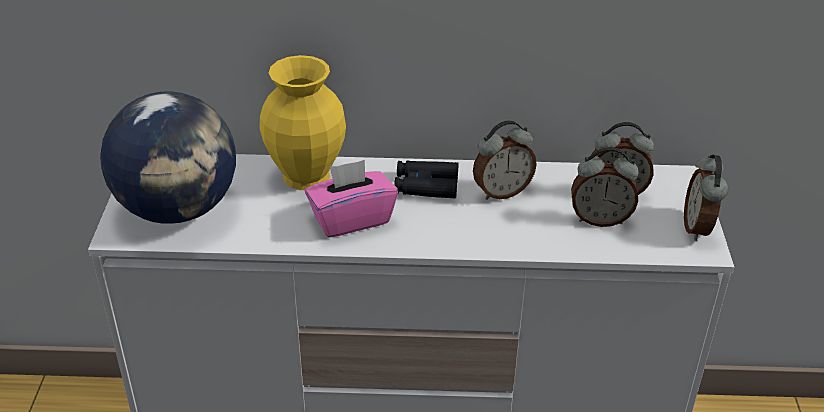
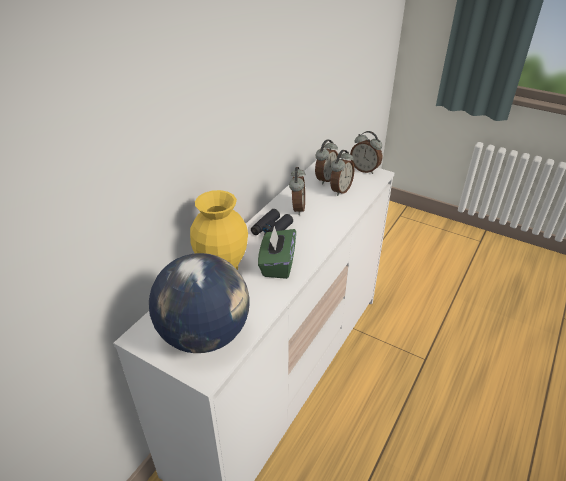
camera: 60 degrees left, 0 degrees up
pink tissue box [305,160,398,237] -> green tissue box [258,226,296,279]

